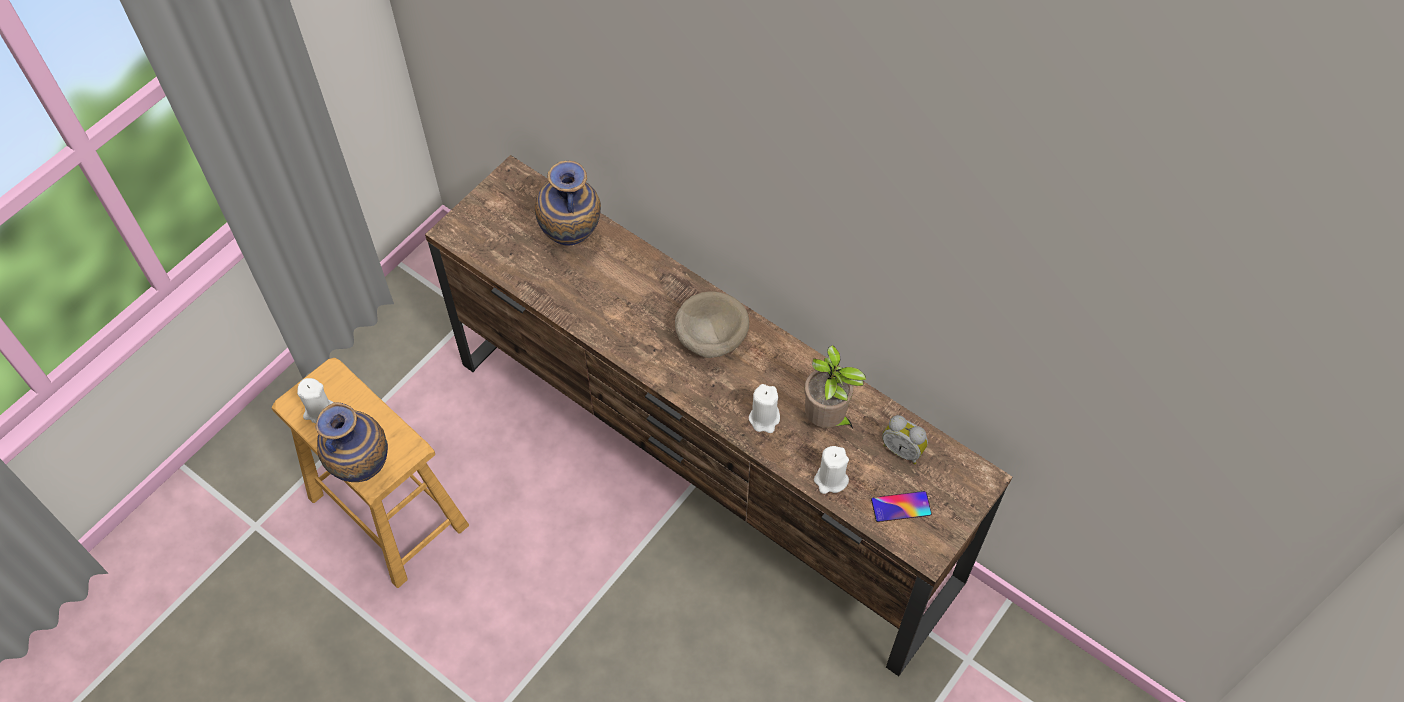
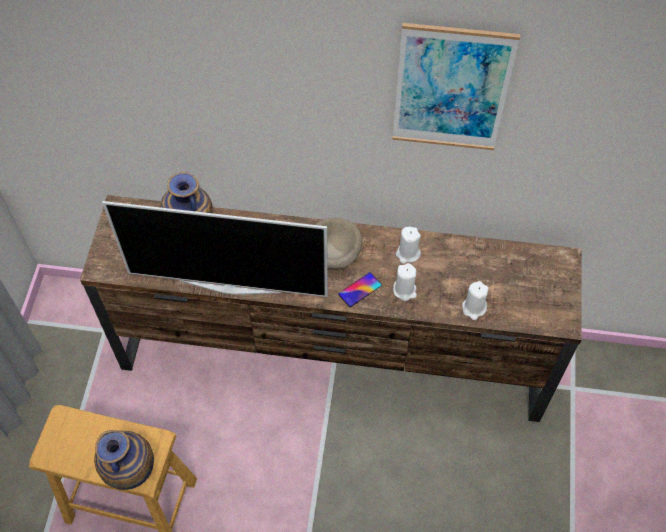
camera: 30 degrees left, 0 degrees up
white candle [297,378,334,423] -> white candle moved to [396,227,421,264]
potted plant [804,345,866,428] -> none
phone [871,491,932,522] -> phone moved to [338,272,382,307]
alarm clock [882,415,928,464] -> none
none -> television [102,201,328,297]
none -> picture [392,23,520,150]

